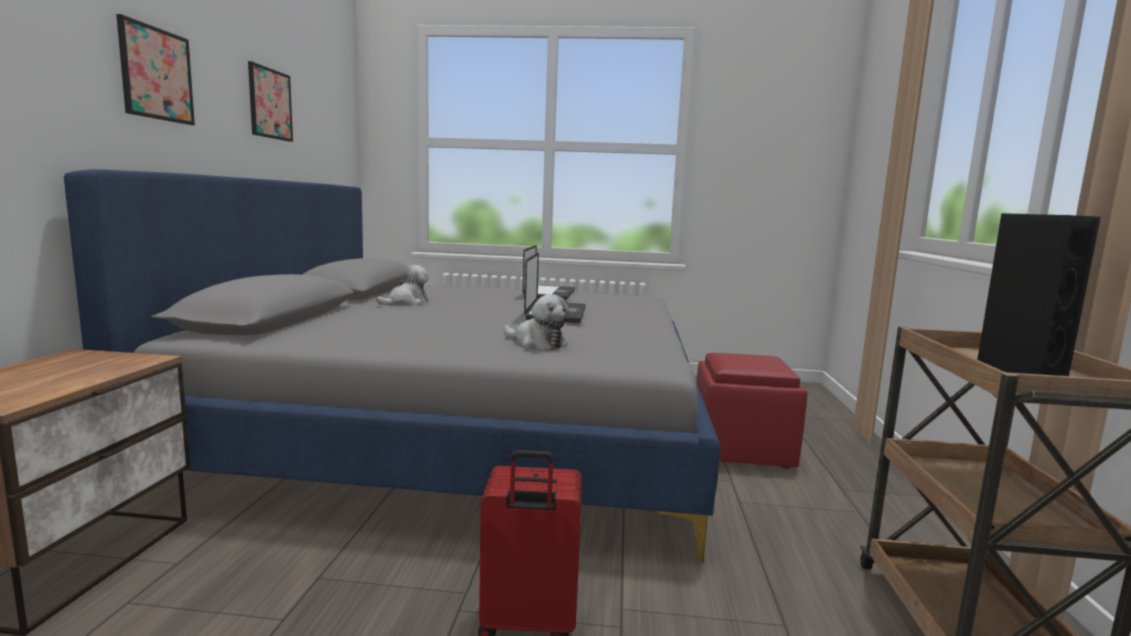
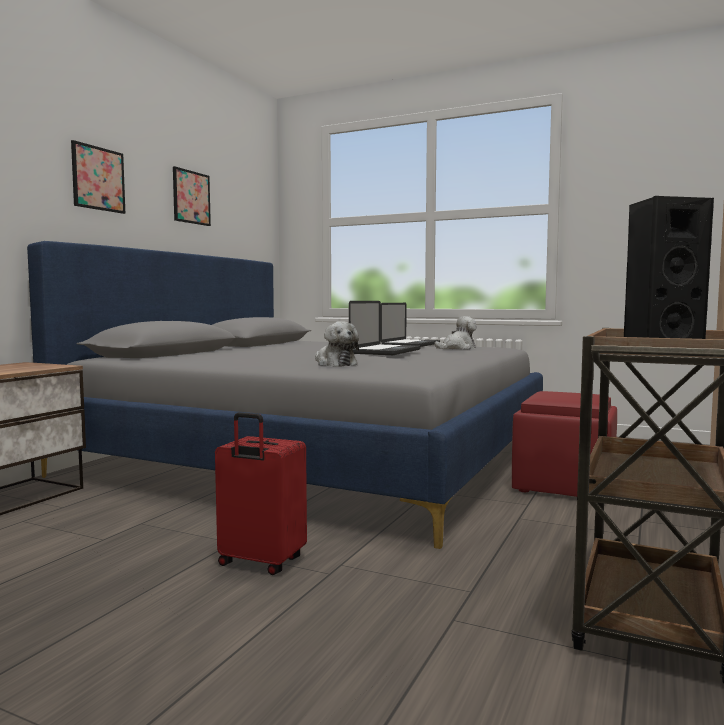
camera: 20 degrees right, 5 degrees down
plush toy [376,265,429,305] -> plush toy moved to [434,316,477,349]

